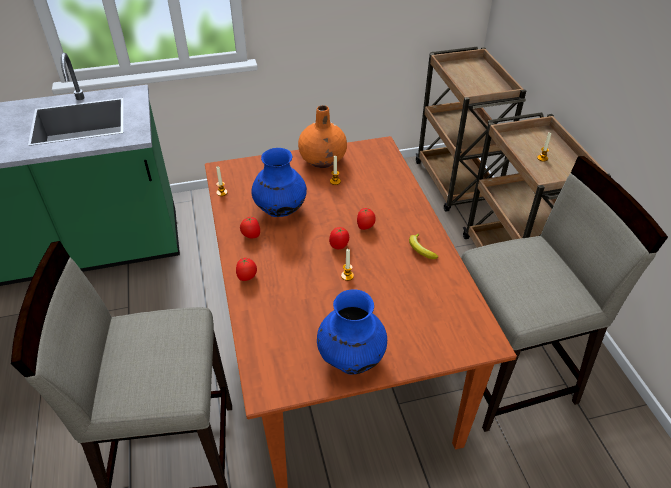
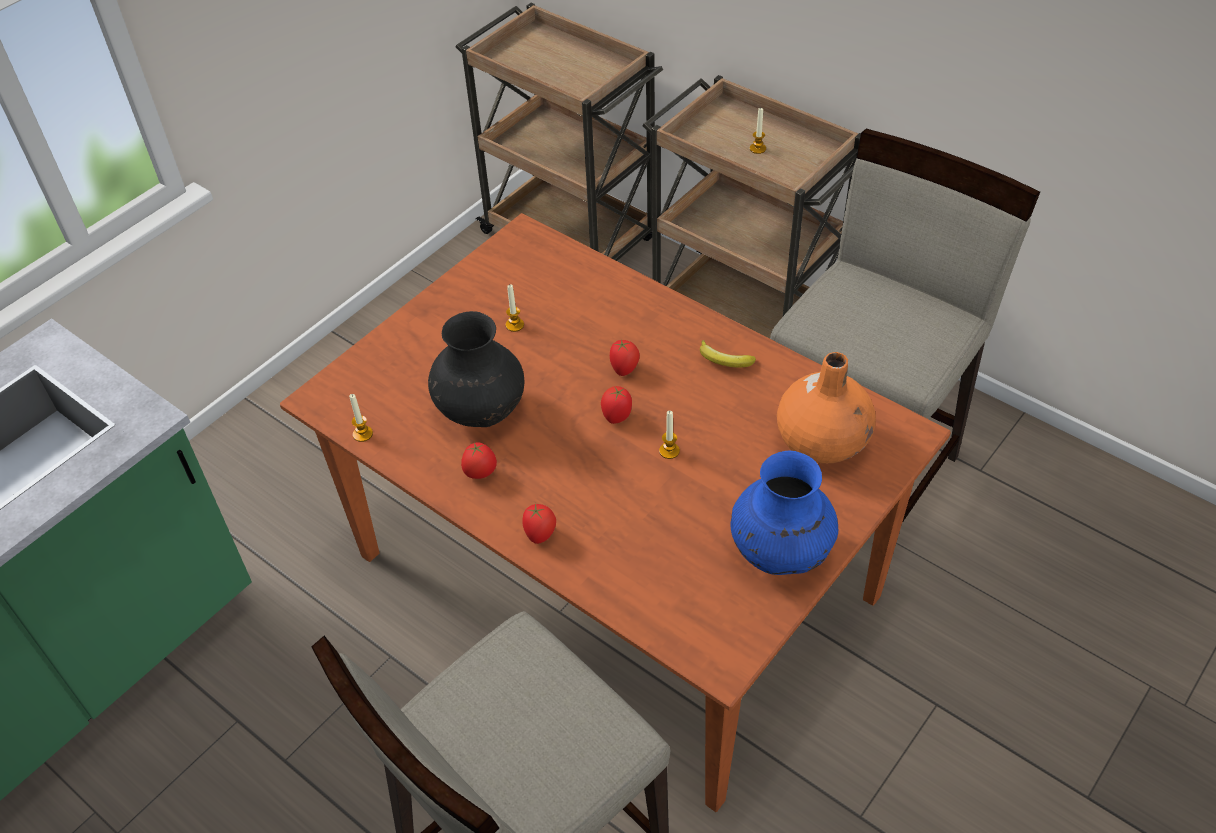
camera: 35 degrees left, 5 degrees up
blue vase [252,148,307,217] -> black vase [428,311,524,427]
orange vase [298,105,347,168] -> orange vase moved to [777,352,876,464]

